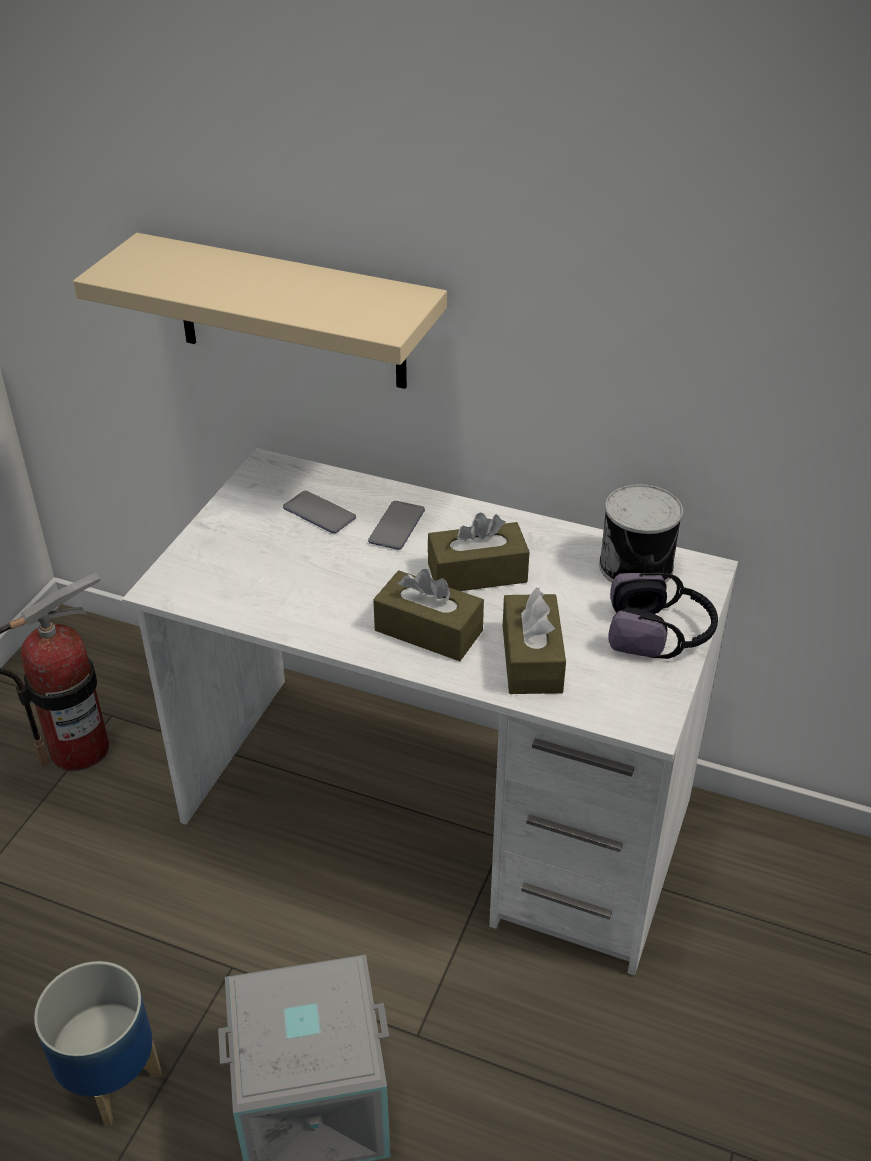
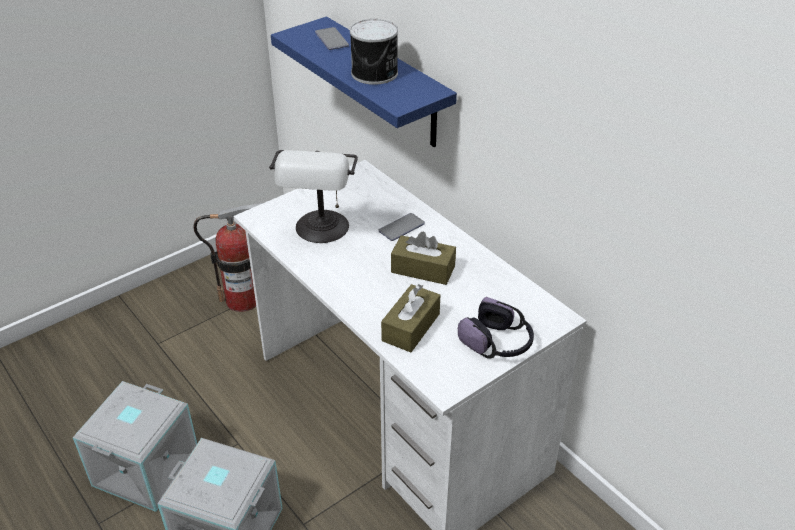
camera: 30 degrees right, 0 degrees up
planter [34,961,161,1127] -> grey storage box [73,381,197,512]
beige shelf [73,233,447,389] -> blue shelf [271,17,457,147]
phone [283,491,356,533] -> phone moved to [315,27,349,50]
brown tissue box [373,569,484,661] -> none
can [599,484,683,583] -> can moved to [350,19,398,85]
none -> table lamp [269,150,358,243]

